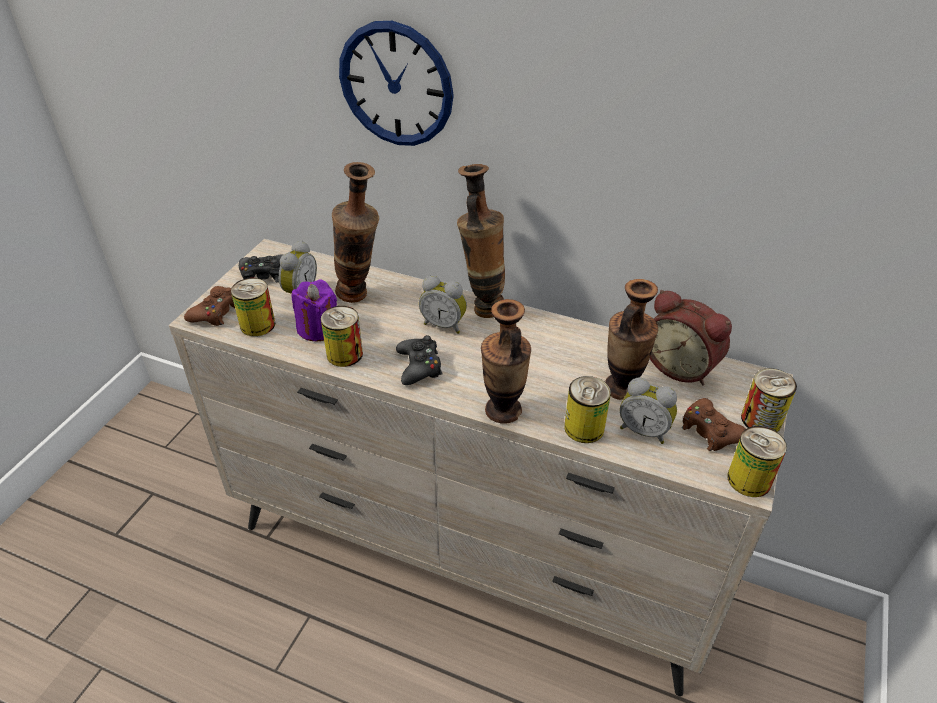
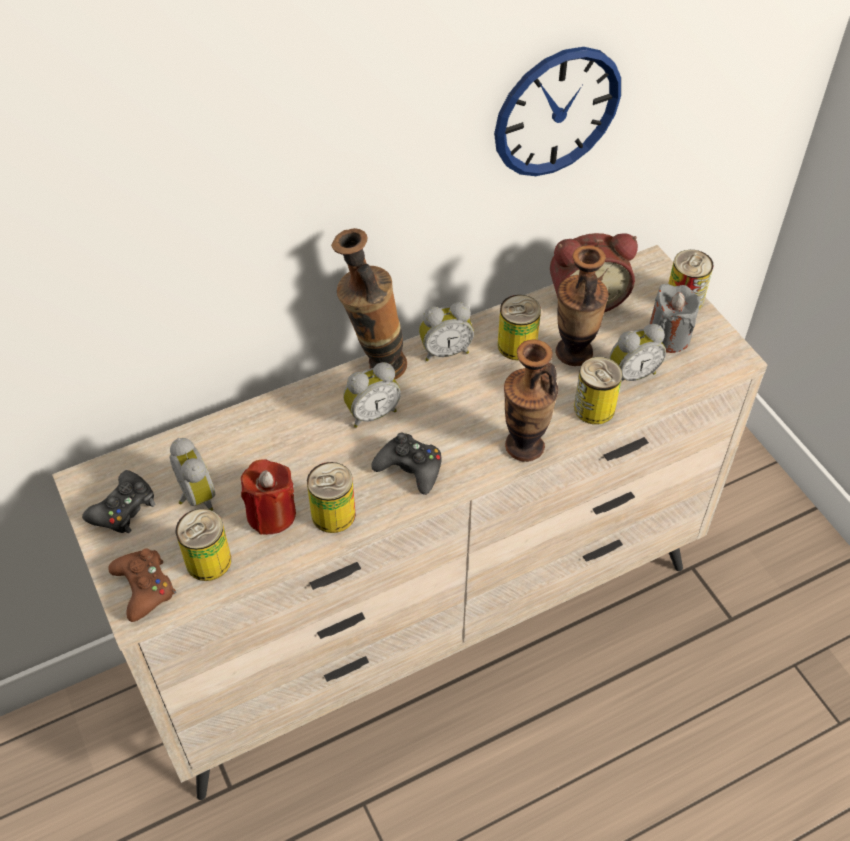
camera: 50 degrees left, 10 degrees up
purple candle [292,279,337,341] -> red candle [241,459,296,535]
vase [332,162,379,303] -> none
wall clock [339,21,454,146] -> wall clock moved to [494,47,621,176]
brown game controller [682,398,746,451] -> grey candle [649,284,700,353]
can [727,426,787,497] -> can moved to [498,295,541,360]
none -> alarm clock [419,302,474,361]

